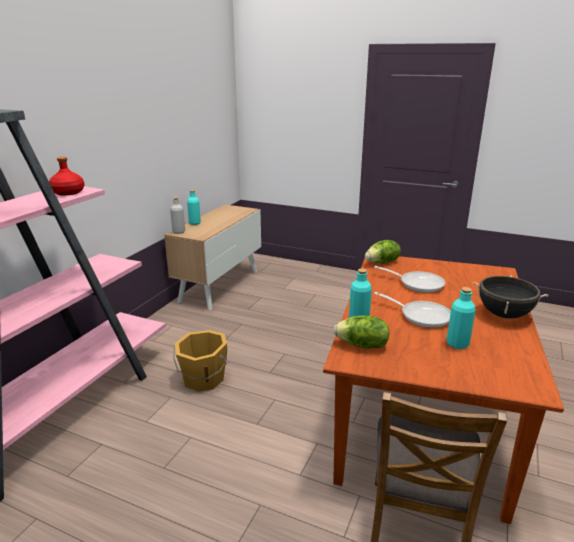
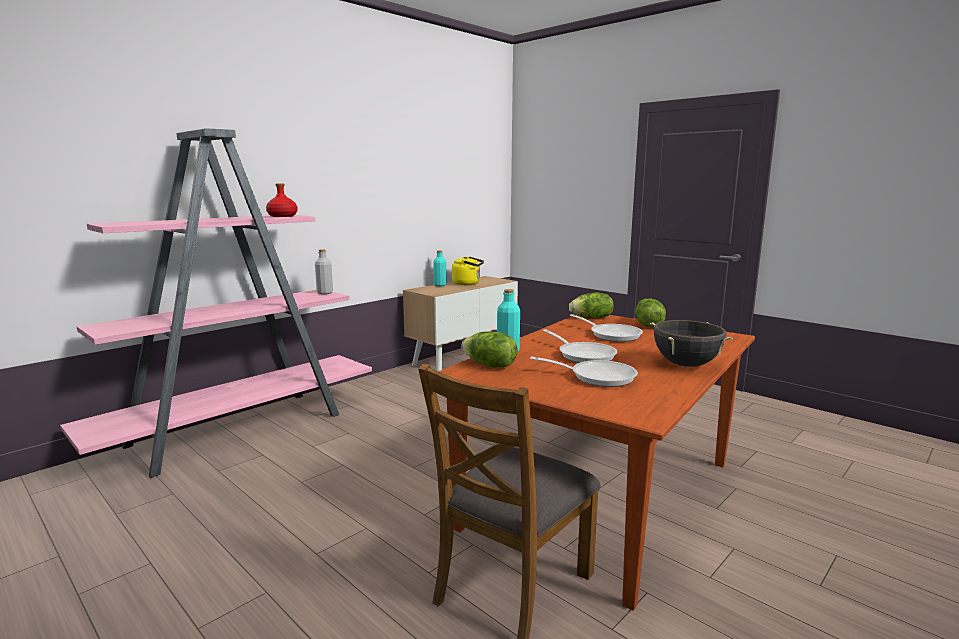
camera: 20 degrees right, 10 degrees down
grey bottle [170,197,185,234] -> grey bottle moved to [315,249,333,295]
orange bucket [173,330,227,392] -> none
turquoise bottle [447,287,476,349] -> frying pan [530,357,638,387]
none -> yellow kettle [452,256,484,285]
none -> lettuce [636,298,666,327]

